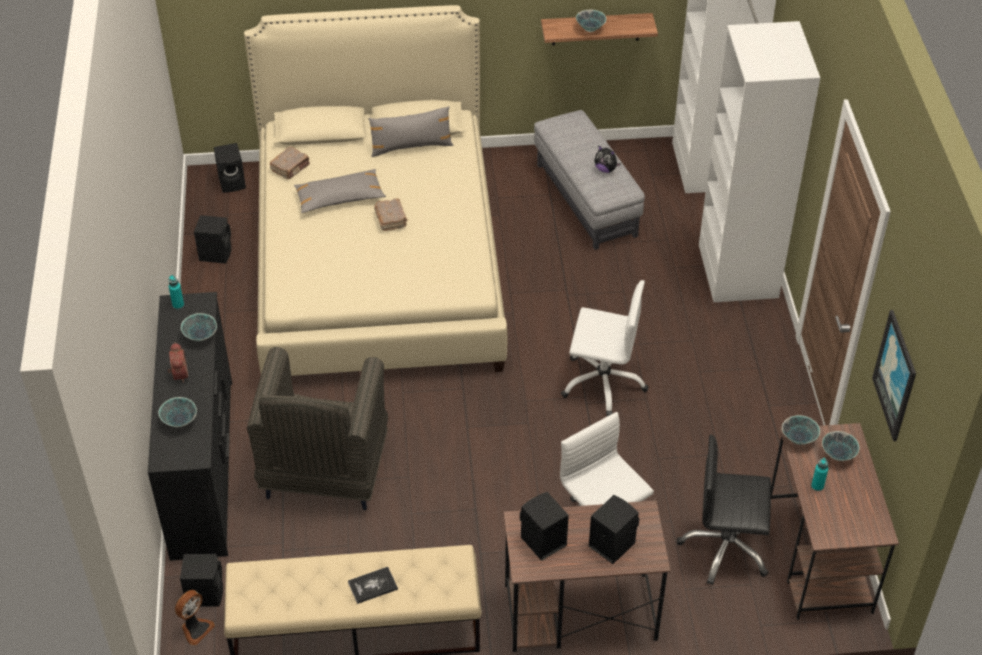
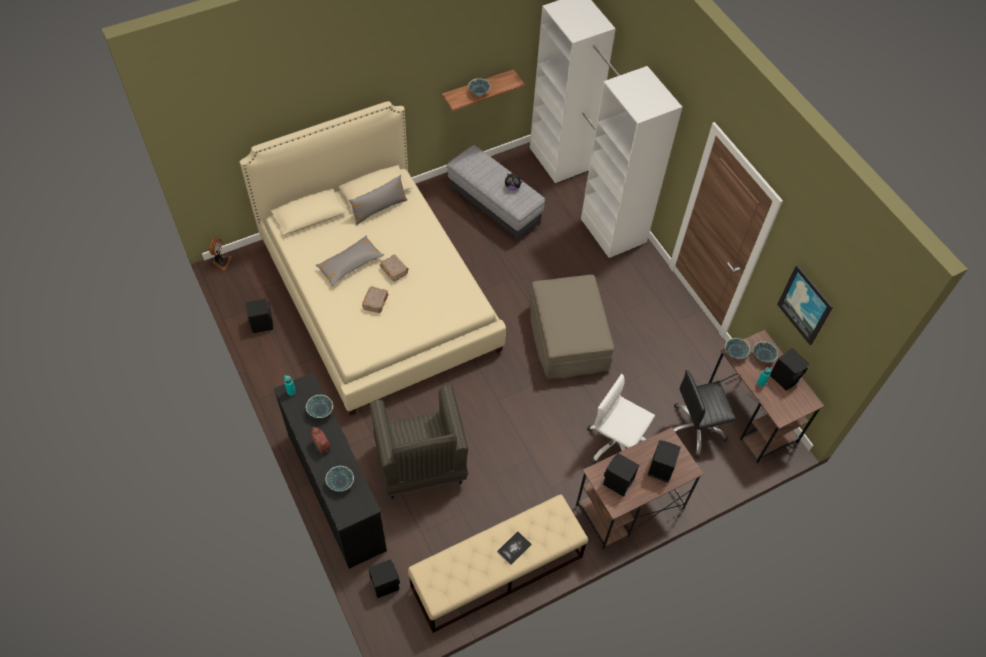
camera: 25 degrees left, 10 degrees up
fan [175,590,215,645] -> fan moved to [209,238,232,270]
black speaker [214,143,246,193] -> black speaker moved to [770,348,809,390]
brown book [270,147,310,179] -> brown book moved to [362,286,388,313]
white office chair [561,280,649,416] -> beige ottoman [529,275,614,379]

